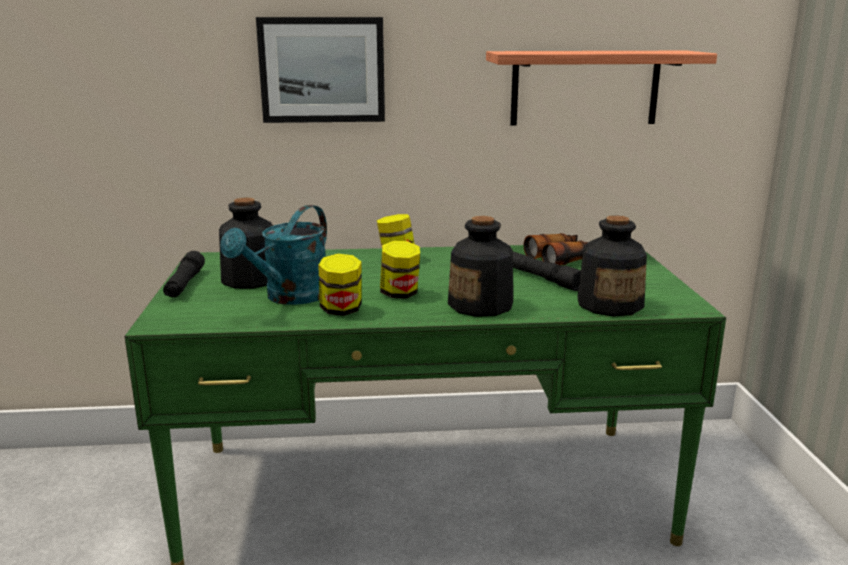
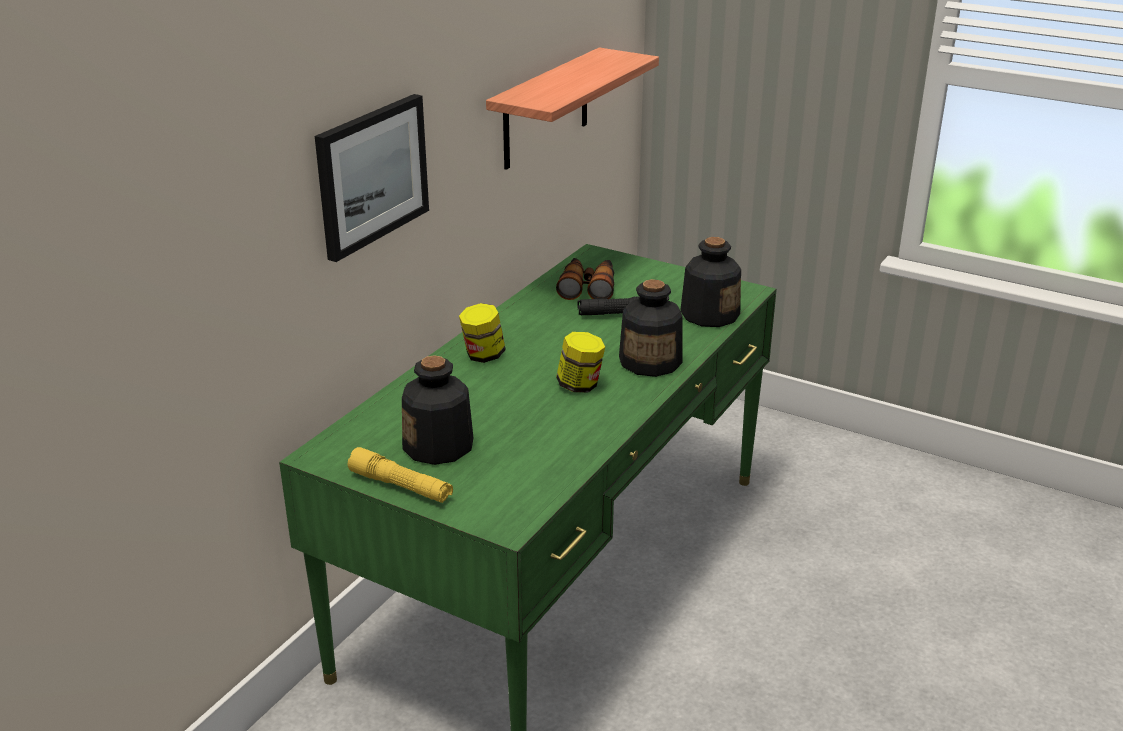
camera: 55 degrees left, 10 degrees up
black flashlight [163,251,205,297] -> yellow flashlight [348,447,453,503]
turquoise watering can [221,205,327,305] -> none
jar [318,254,362,316] -> none

